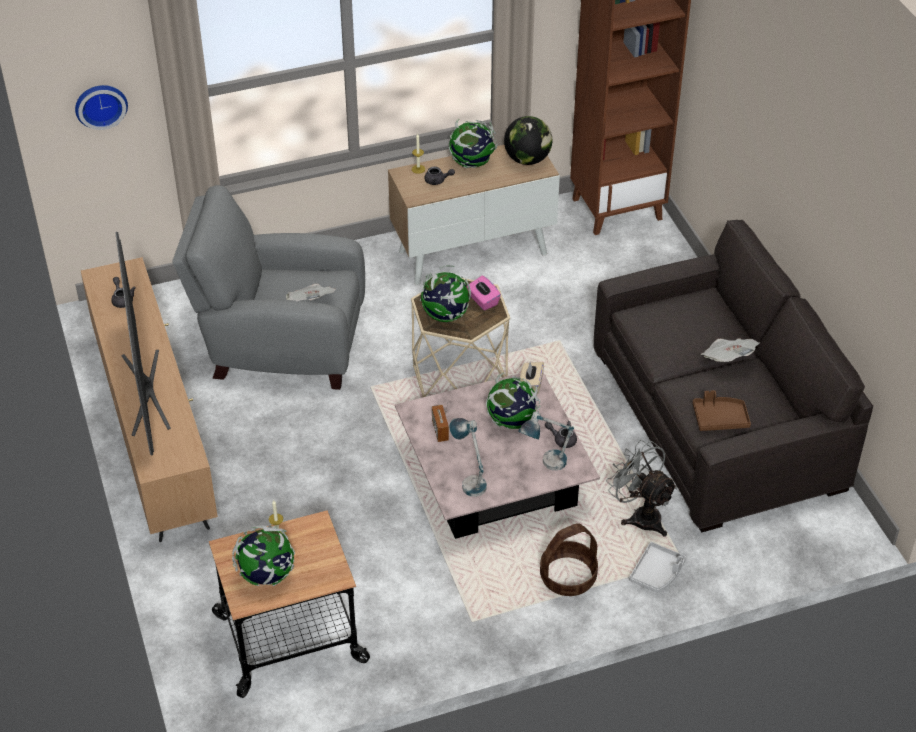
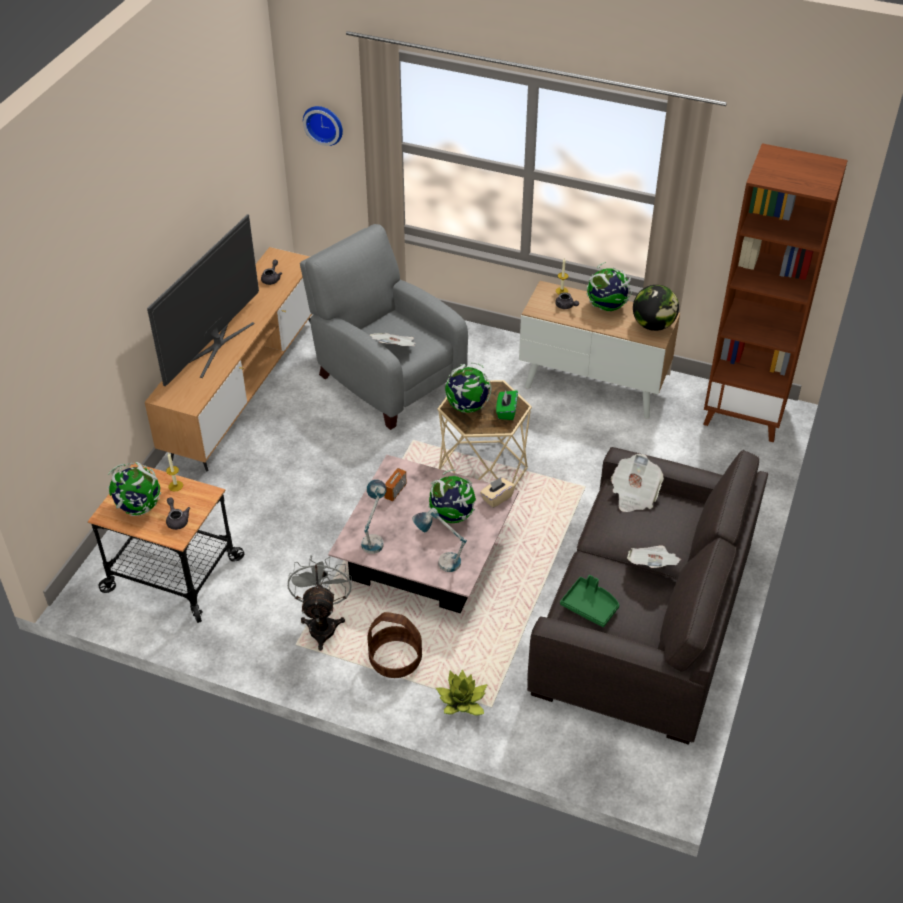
camera: 40 degrees right, 0 degrees up
pink tissue box [467,276,501,311] -> green tissue box [496,390,518,420]
grey teapot [545,421,577,448] -> grey teapot moved to [166,497,190,530]
grey fan [606,440,677,537] -> grey fan moved to [288,555,352,651]
grey tray [629,542,686,593] -> potted plant [436,669,488,716]
brown tray [693,390,751,431] -> green tray [560,575,619,627]
none -> newspaper [611,454,664,512]

